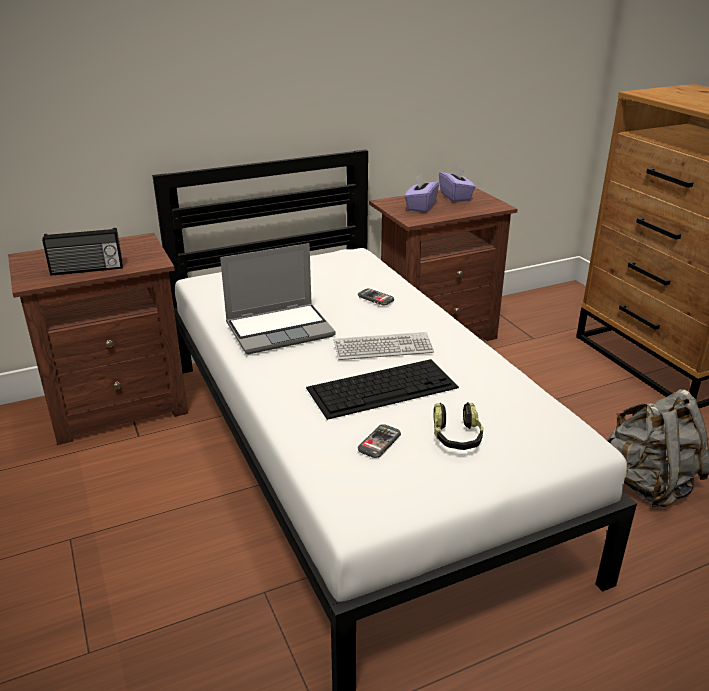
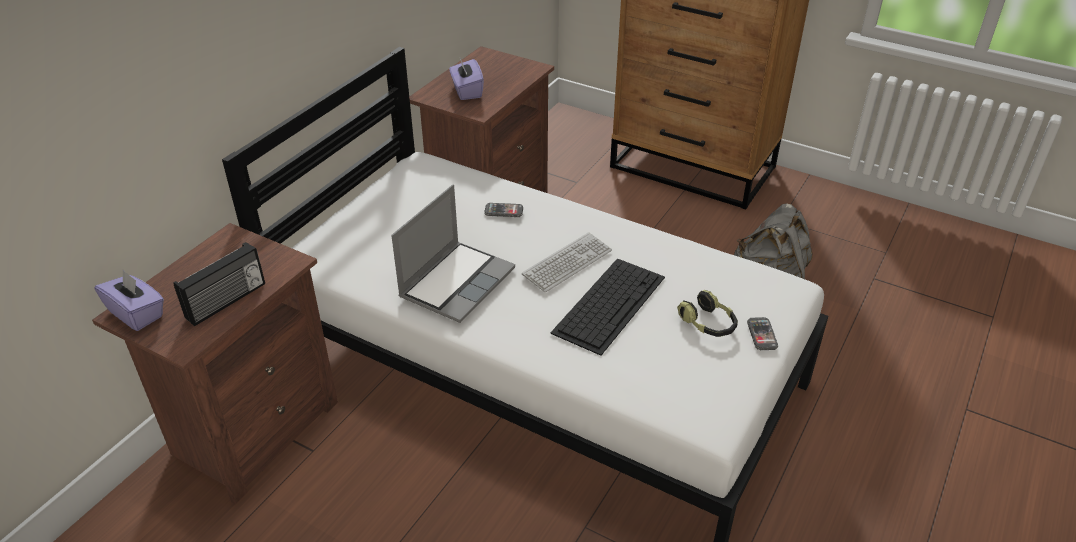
camera: 35 degrees left, 10 degrees up
phone [358,424,401,458] -> phone moved to [747,317,778,350]
purple tissue box [439,165,476,202] -> purple tissue box moved to [95,270,164,331]

